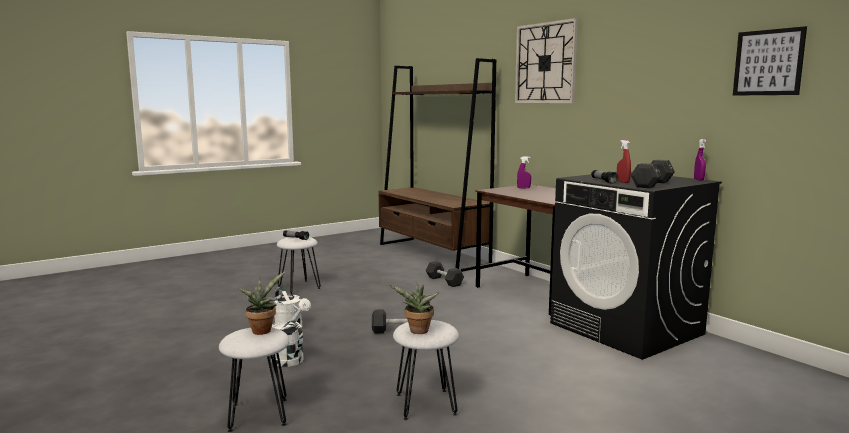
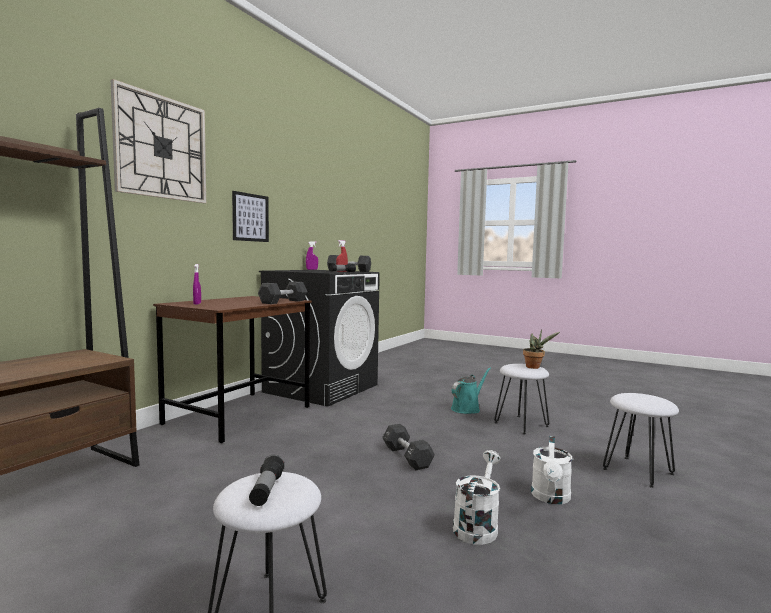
camera: 115 degrees left, 5 degrees down
potted plant [238,271,285,335] -> none
black dumbbell [426,261,464,287] -> black dumbbell moved to [258,282,307,304]
picture [733,26,807,96] -> picture moved to [232,191,269,242]
none -> turquoise watering can [451,368,491,414]

